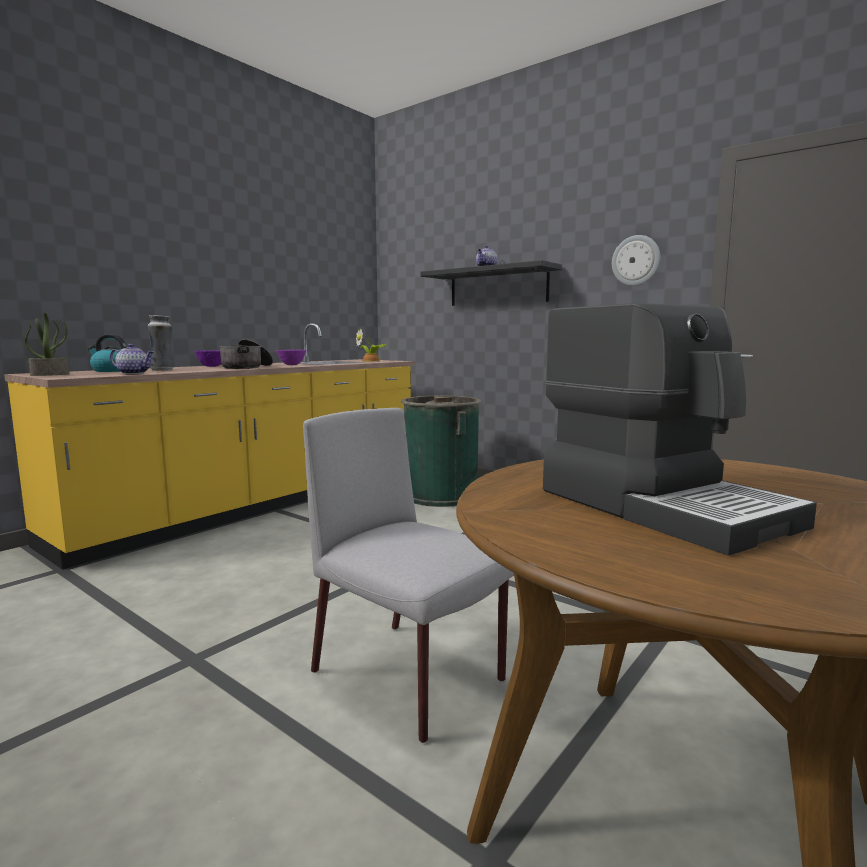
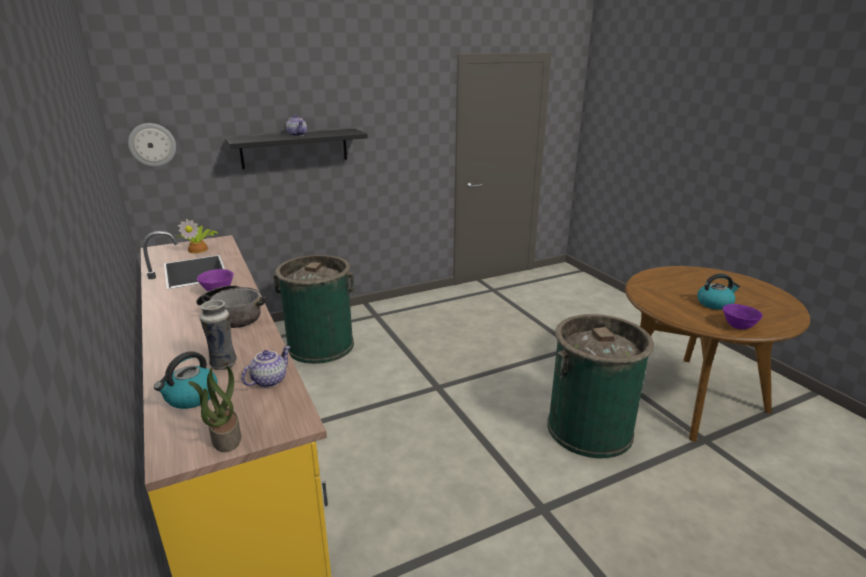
camera: 65 degrees left, 15 degrees up
purple bowl [194,350,221,367] -> purple bowl moved to [723,304,763,329]
grey chair [303,408,514,743] -> green trash can [547,314,654,458]
coffee machine [543,303,817,556] -> kettle [697,274,740,310]
wall clock [612,235,661,286] -> wall clock moved to [128,123,176,167]

